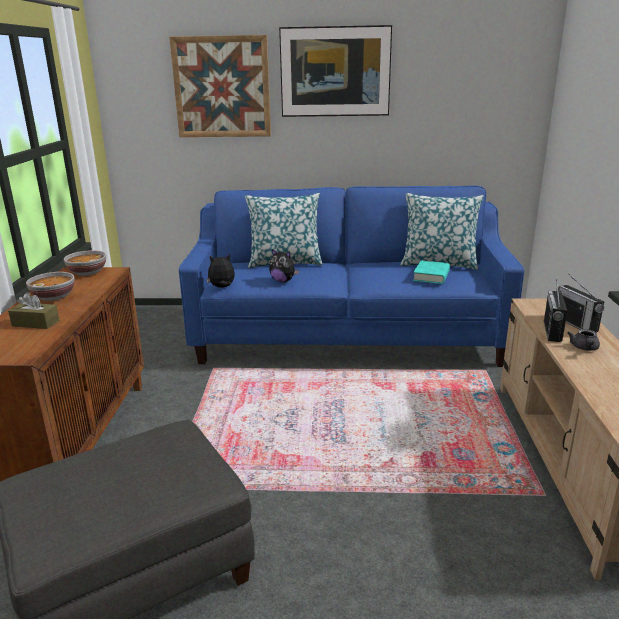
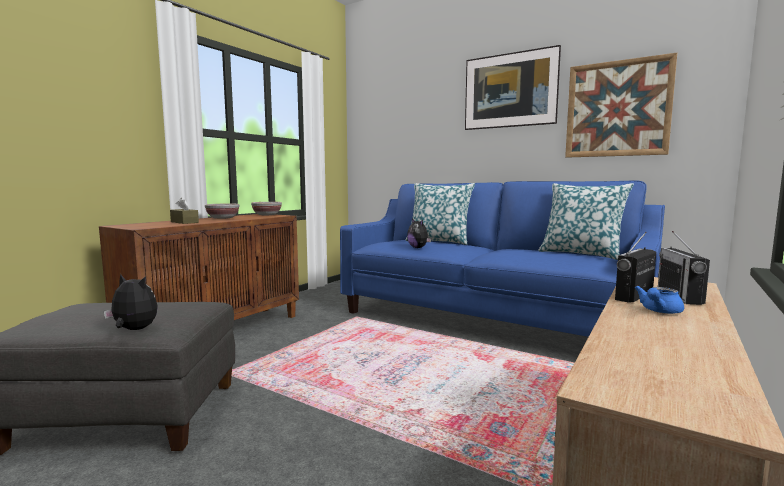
camera: 30 degrees right, 15 degrees down
picture [169,35,271,137] -> picture moved to [565,53,677,158]
plush toy [206,254,235,288] -> plush toy moved to [104,274,158,330]
turquoise book [413,260,450,284] -> none
grey teapot [567,329,600,351] -> blue teapot [635,286,684,314]

